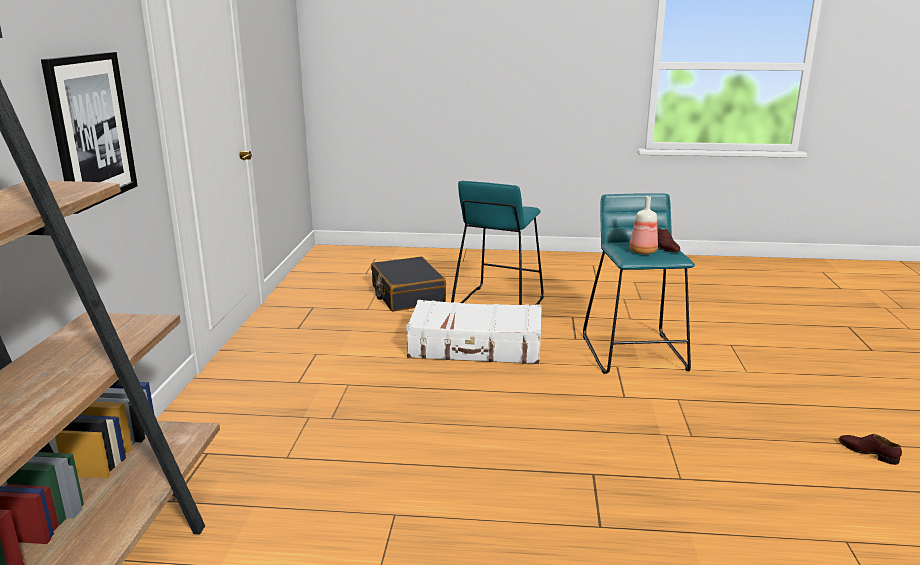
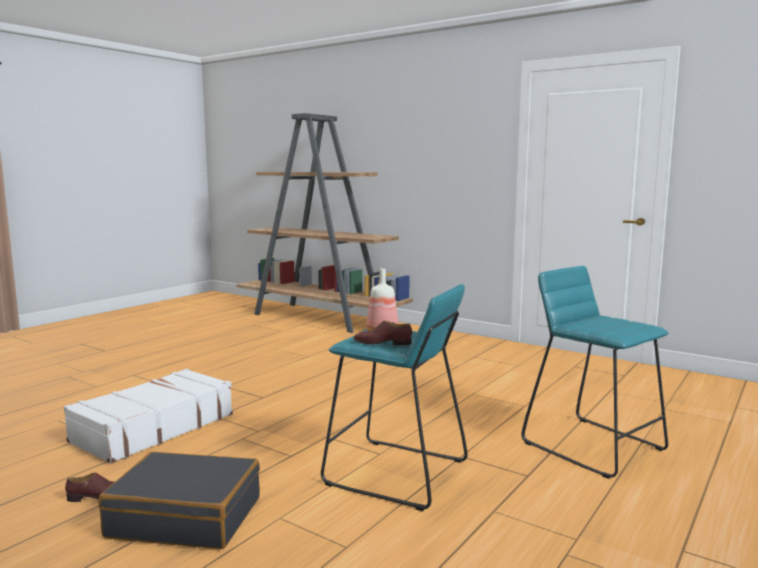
camera: 120 degrees right, 10 degrees down
picture [41,52,138,214] -> none
black suitcase [371,257,446,311] -> black suitcase moved to [98,452,260,549]
white suitcase [406,300,541,364] -> white suitcase moved to [64,369,233,463]

